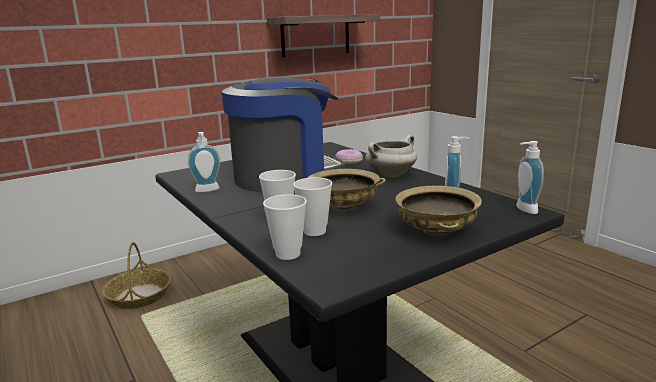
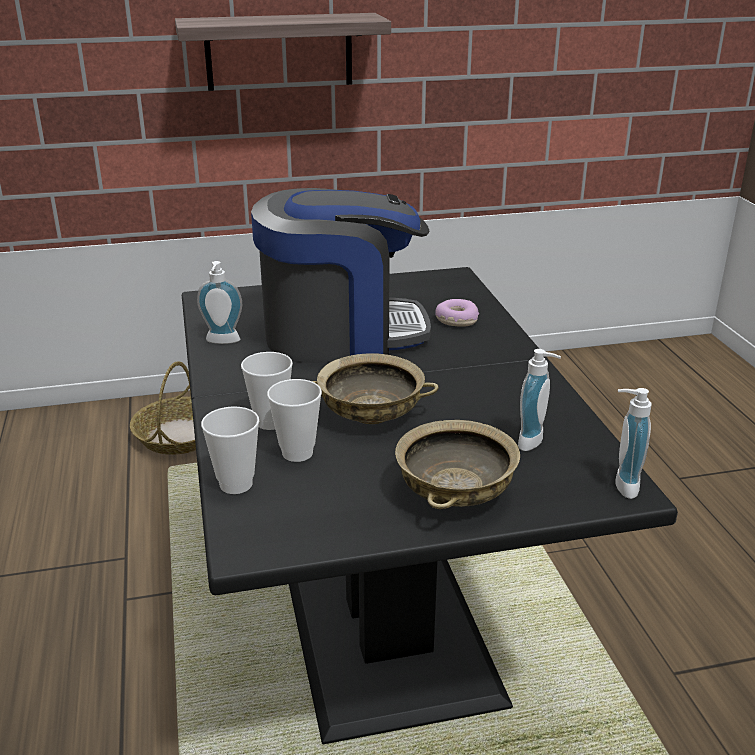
camera: 20 degrees right, 10 degrees up
shelf [267,14,380,57] -> shelf moved to [175,13,391,91]
white cooking pot [365,135,417,177] -> none

